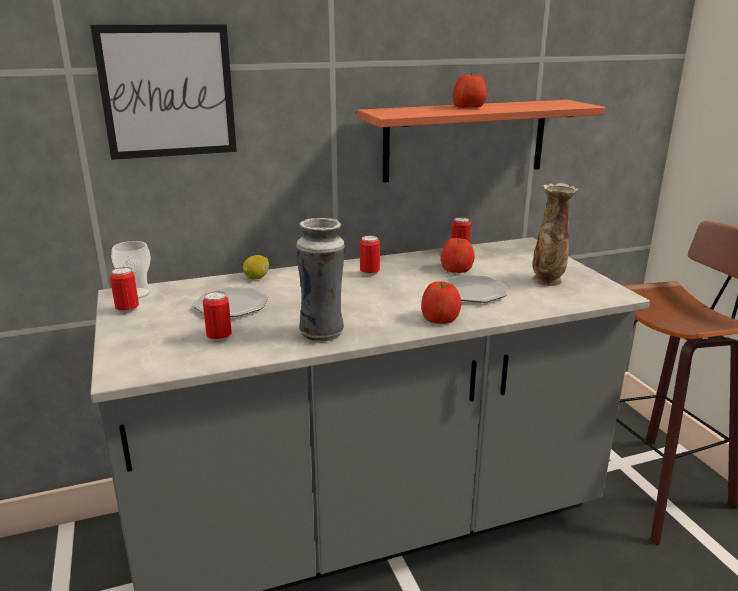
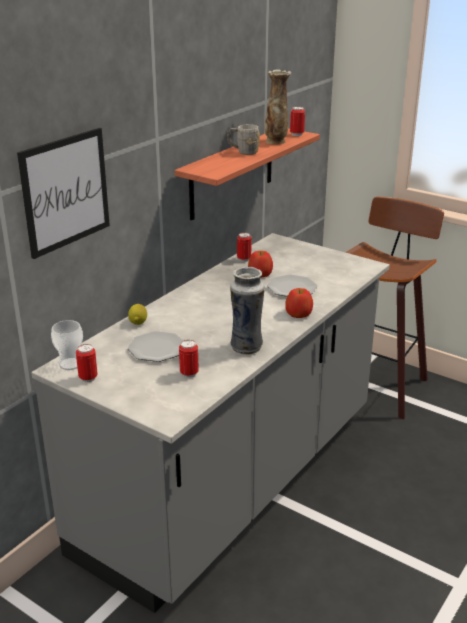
camera: 35 degrees left, 5 degrees up
can [360,235,380,276] -> can moved to [290,106,305,136]
apple [453,73,487,108] -> grey mug [227,124,260,155]
vase [533,183,578,286] -> vase moved to [265,70,291,145]

